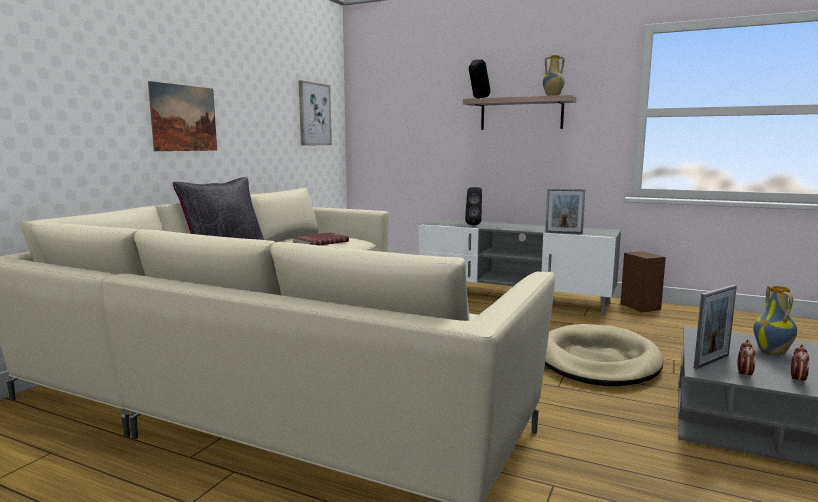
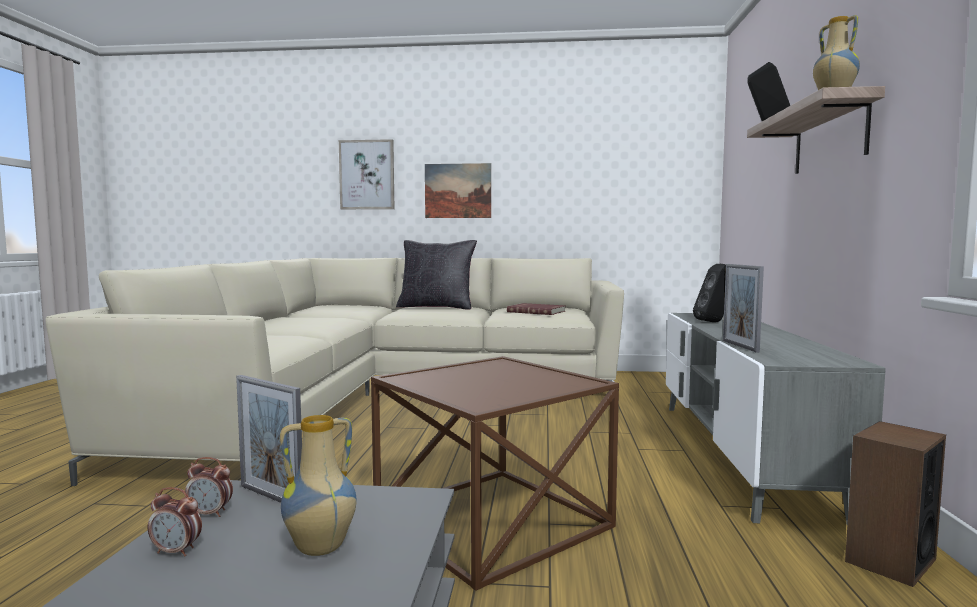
camera: 70 degrees right, 5 degrees down
picture [299,80,332,145] -> picture moved to [339,139,394,209]
beige dog bed [545,324,664,386] -> brown side table [371,356,619,591]

